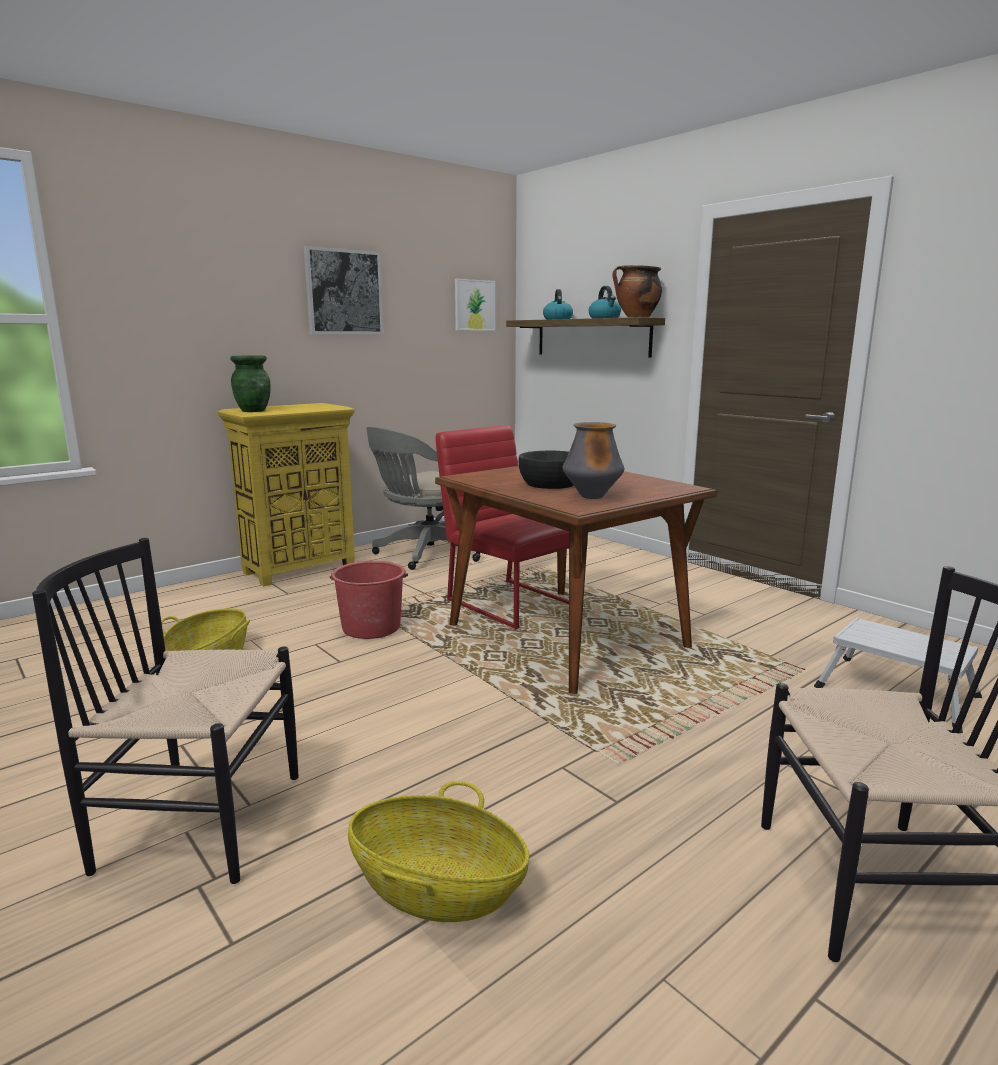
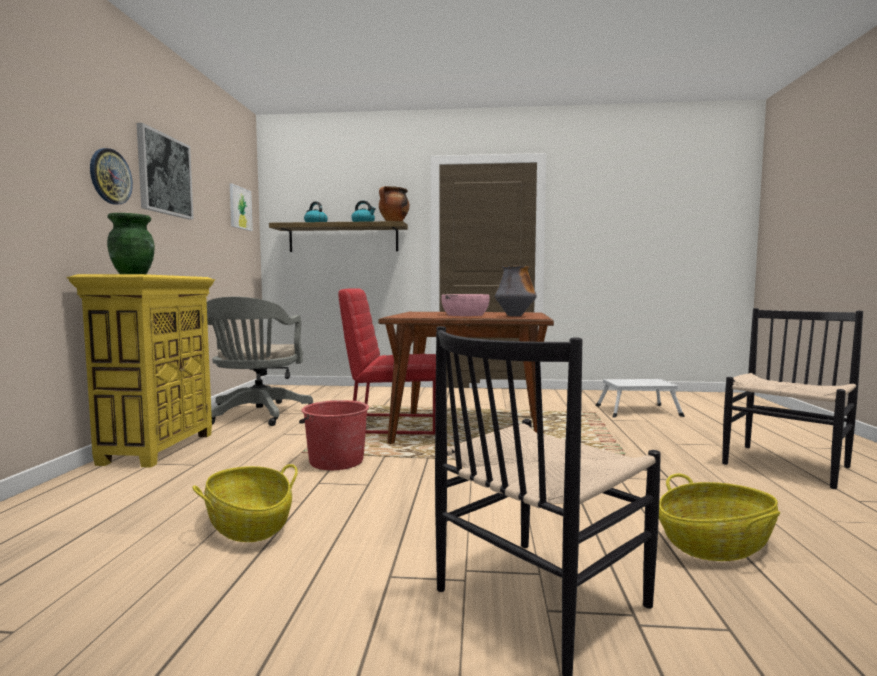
camera: 45 degrees left, 10 degrees down
black bowl [519,451,574,489] -> pink bowl [441,294,490,316]
none -> wall clock [90,148,133,205]

